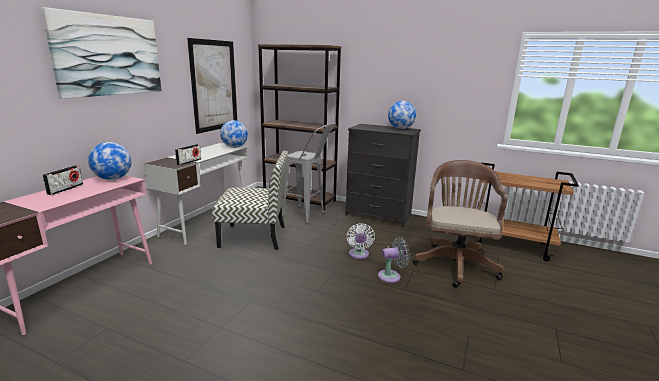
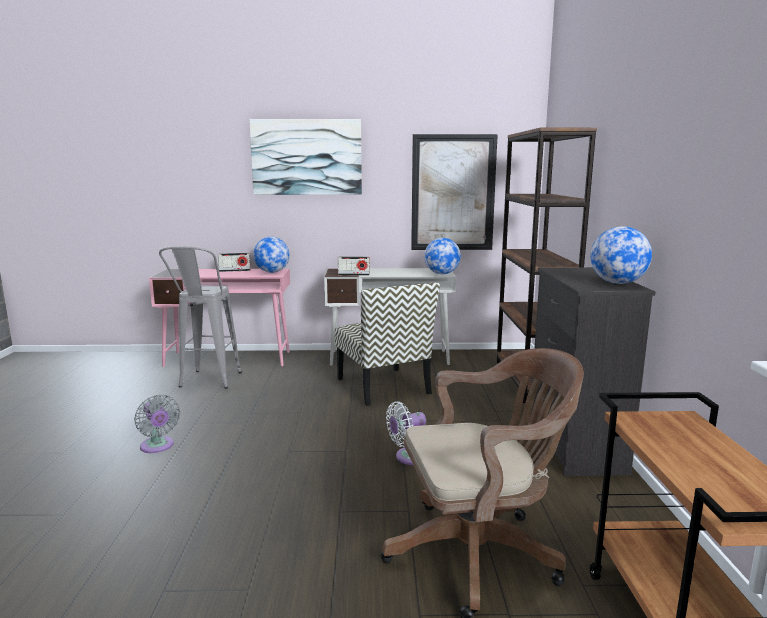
camera: 65 degrees right, 5 degrees down
grey stool [282,123,335,224] -> grey stool moved to [159,246,242,389]
grey fan [378,237,410,283] -> grey fan moved to [134,394,180,453]

